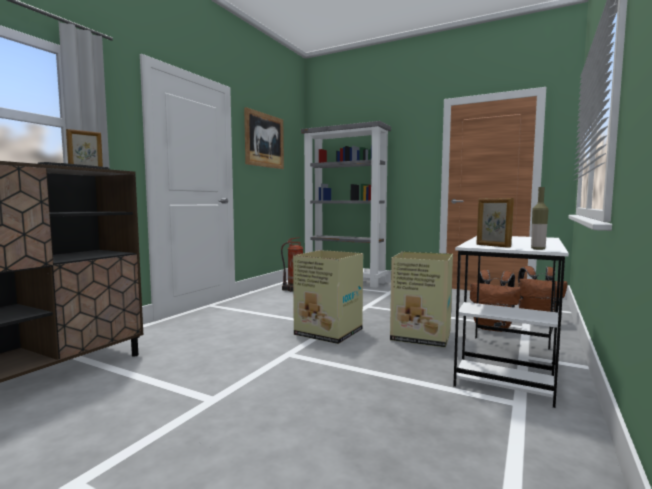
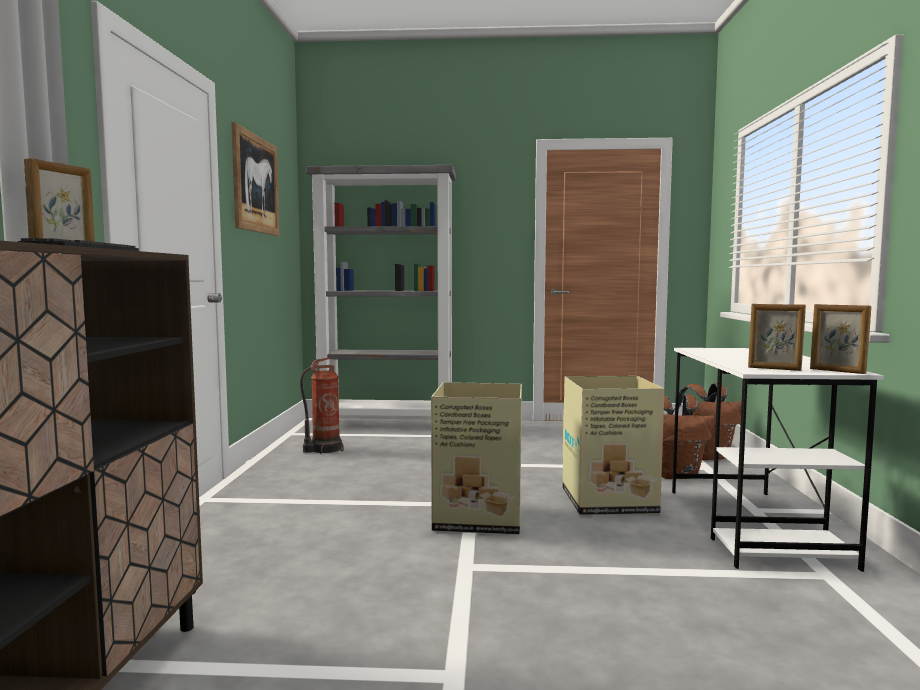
camera: 25 degrees left, 0 degrees up
bottle [531,187,549,250] -> picture frame [810,304,871,374]

